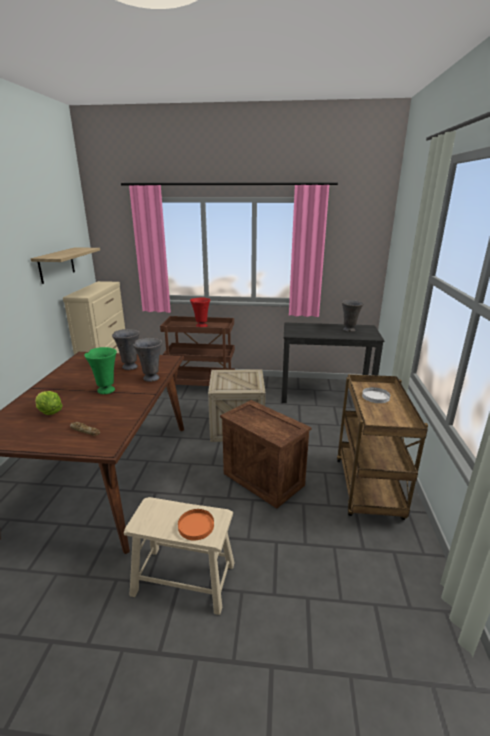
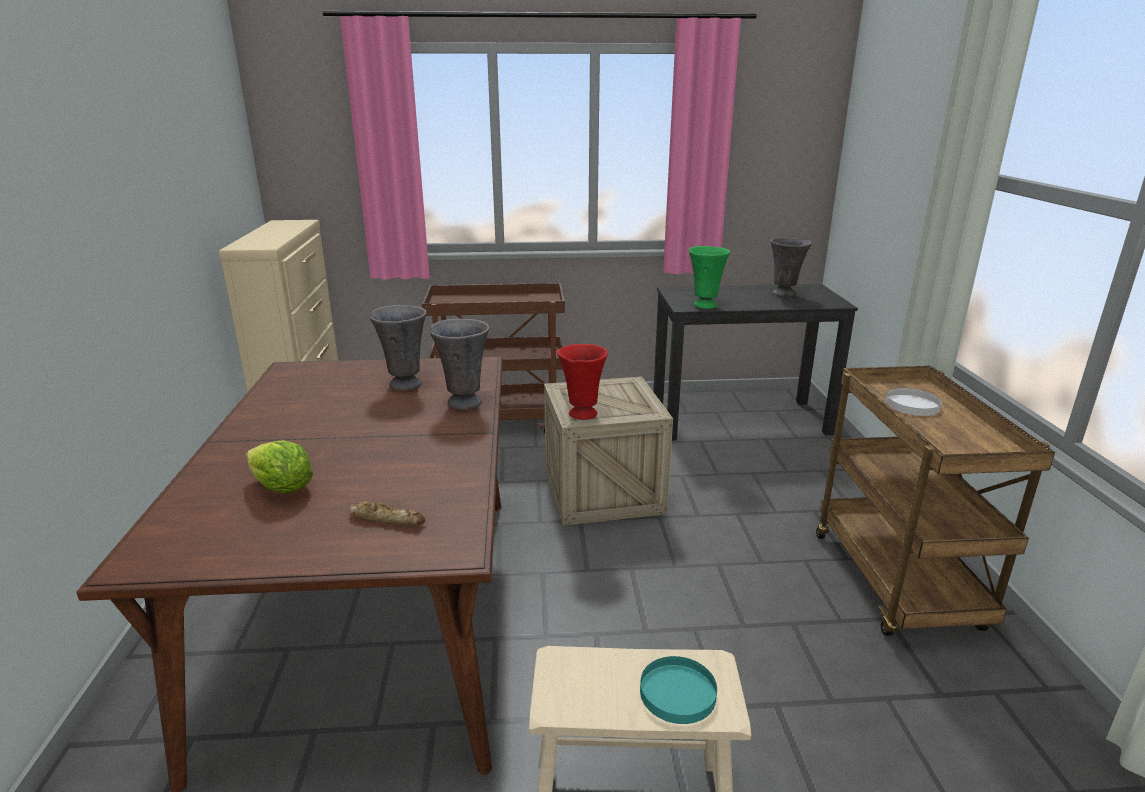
camera: 10 degrees left, 0 degrees up
shelf [31,247,100,284] -> none
green vase [84,347,117,394] -> green vase moved to [689,246,730,309]
orange plate [178,509,214,541] -> turquoise plate [640,656,717,724]
red vase [190,297,210,327] -> red vase moved to [557,344,608,419]
crate [220,400,312,509] -> none

